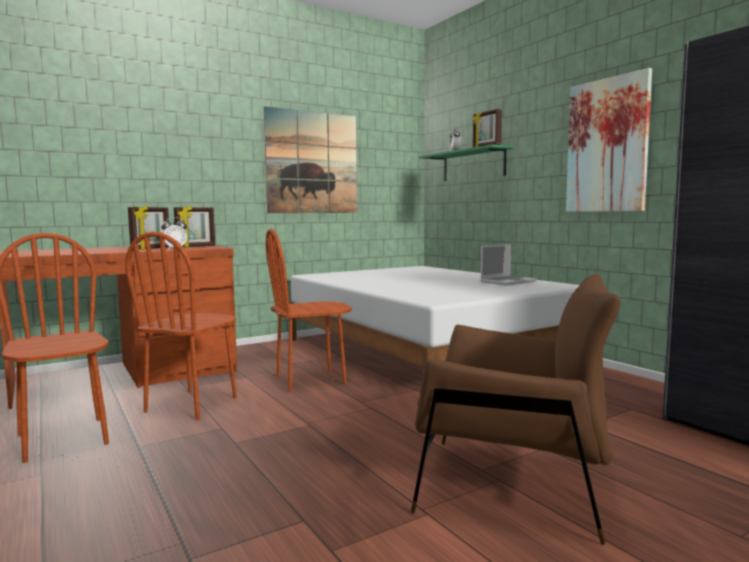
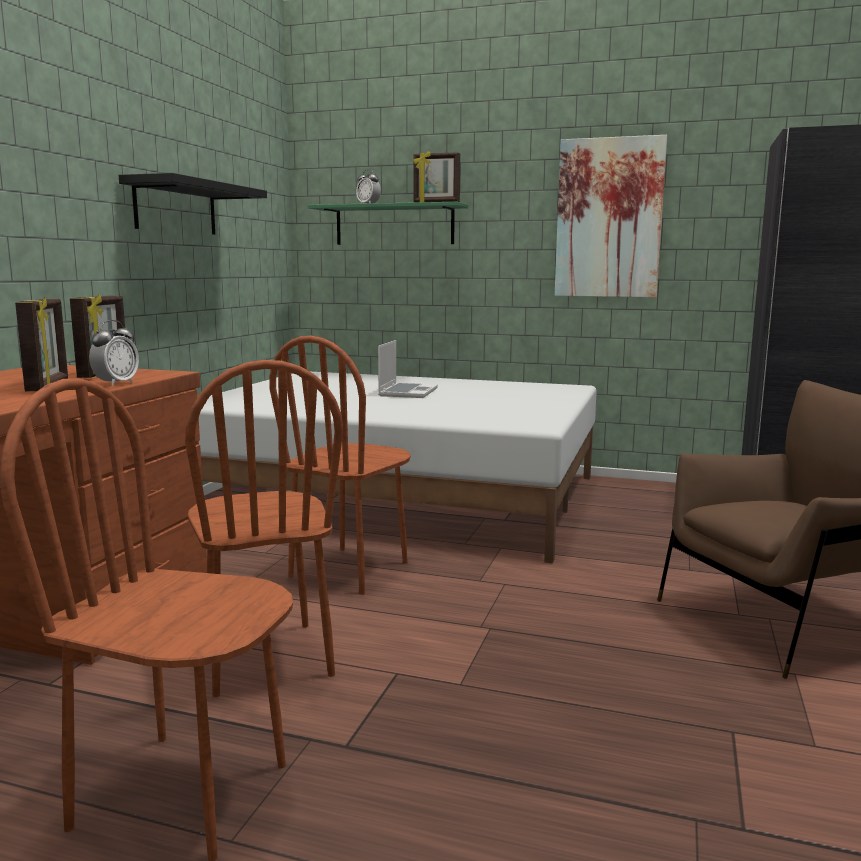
camera: 40 degrees left, 5 degrees up
picture [264,106,357,213] -> black shelf [119,173,267,235]
laptop [480,244,537,286] -> laptop moved to [378,340,438,398]

